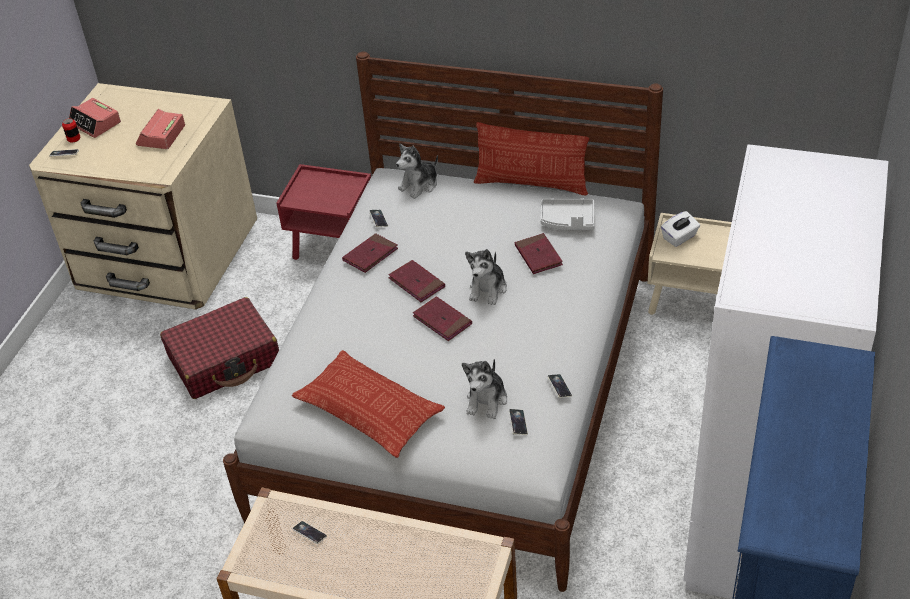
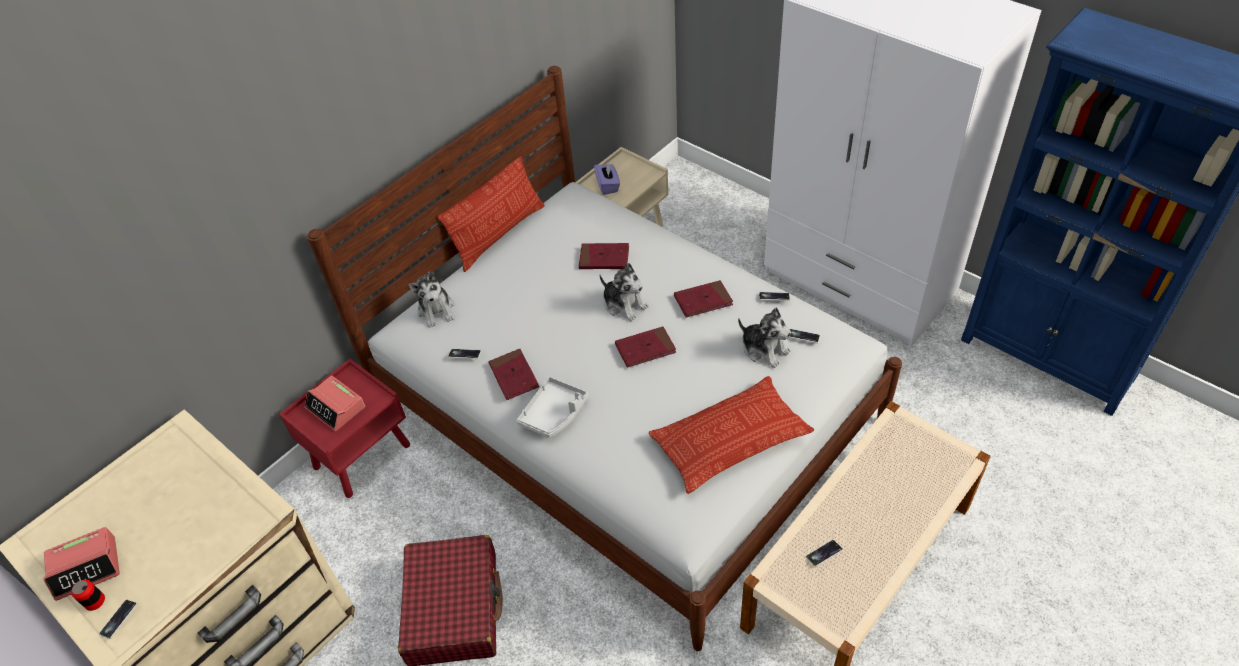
camera: 65 degrees left, 5 degrees up
alarm clock [136,109,185,149] -> alarm clock moved to [305,376,365,431]
red book [388,260,445,302] -> red book moved to [674,280,733,318]
grey tray [540,198,594,230] -> grey tray moved to [517,377,588,438]
white tissue box [661,211,700,247] -> purple tissue box [594,162,620,195]

